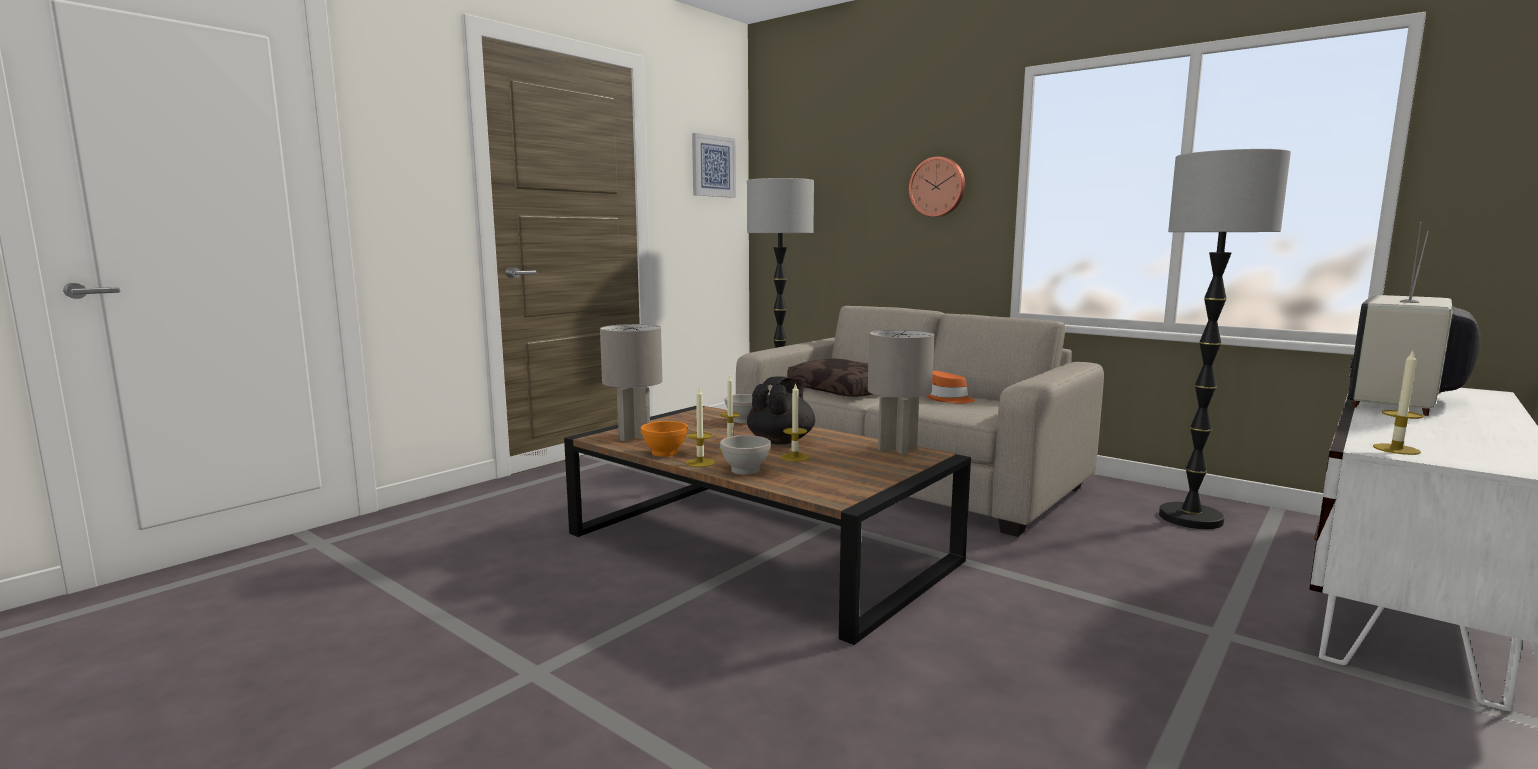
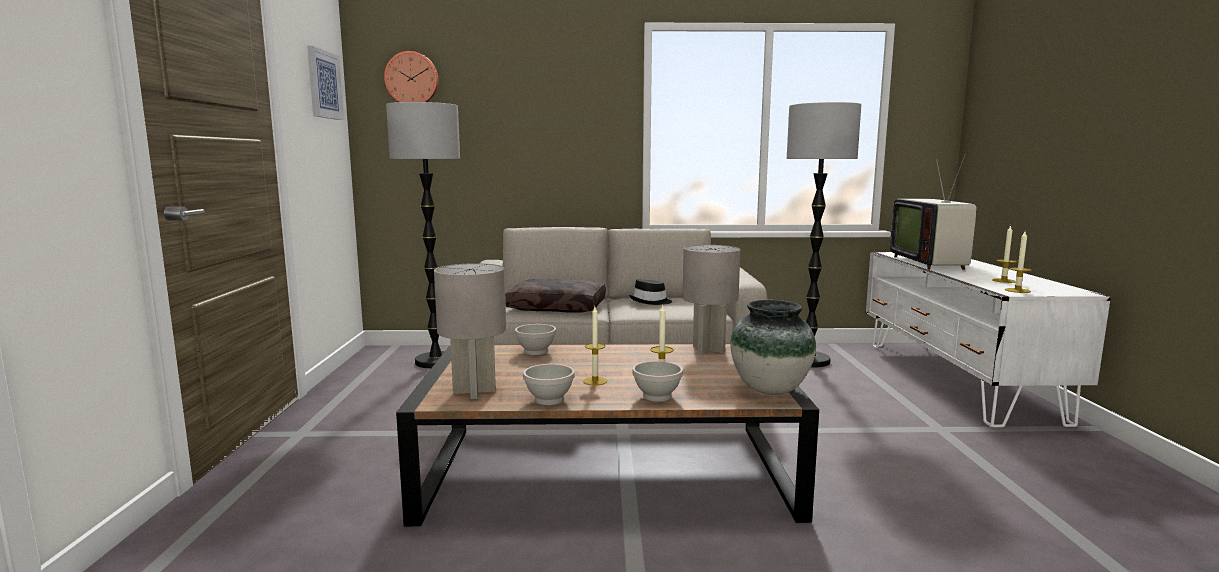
camera: 40 degrees left, 0 degrees up
orange bowl [641,421,688,457] -> white bowl [523,364,575,405]
candle [686,388,715,467] -> candle moved to [992,225,1017,283]
black teapot [747,377,815,444] -> none
wall clock [909,156,965,217] -> wall clock moved to [384,51,439,102]
orange hat [926,371,975,403] -> black hat [629,279,672,305]
none -> vase [730,300,816,395]

